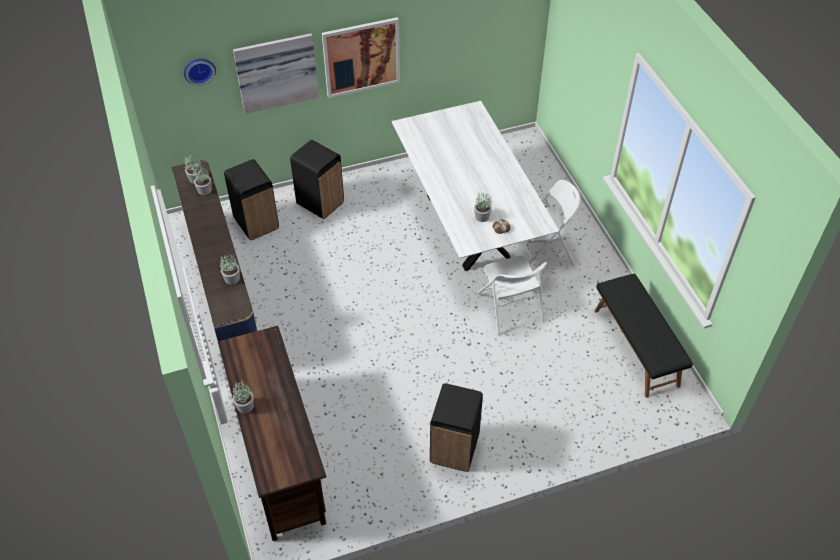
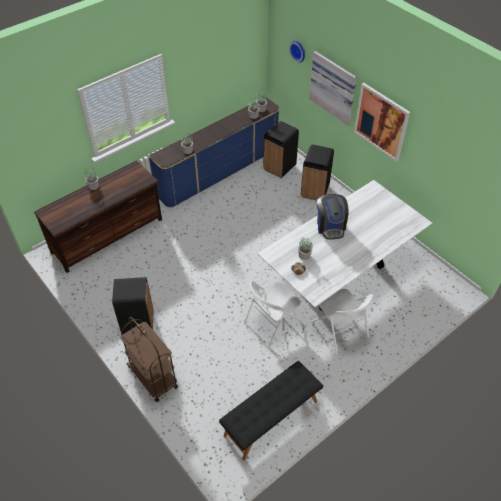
camera: 70 degrees right, 0 degrees up
none -> brown cart [120,317,178,402]
none -> coffee machine [317,194,349,240]

